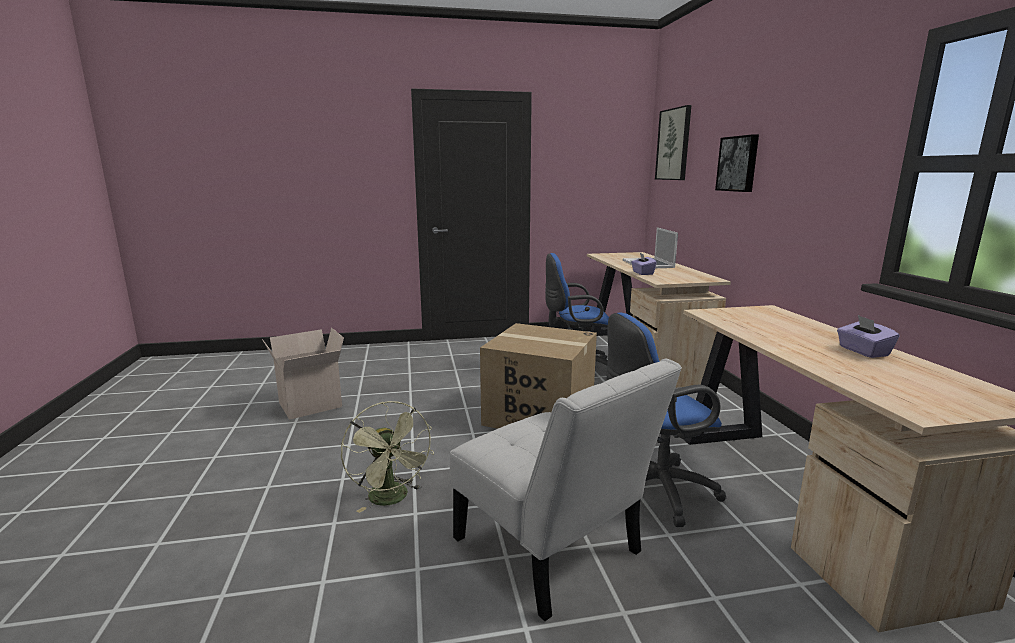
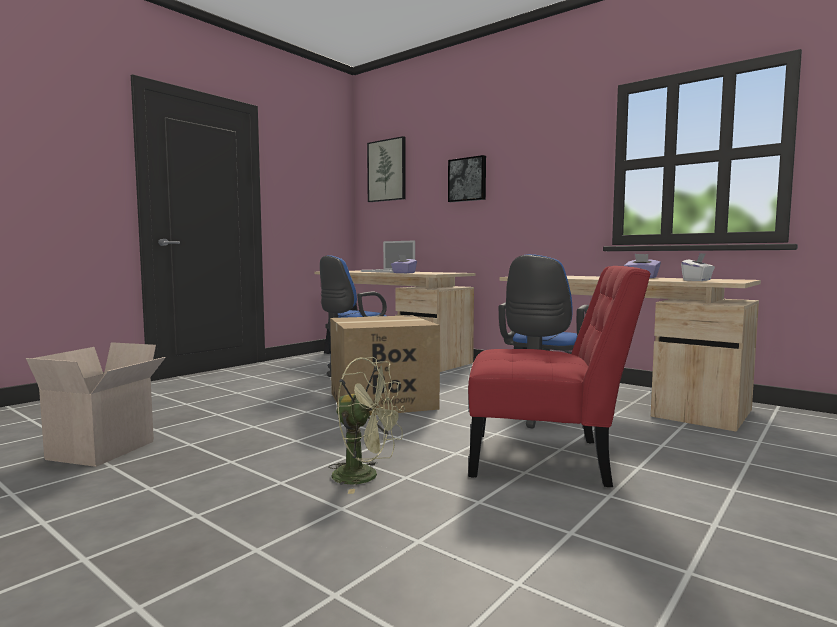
camera: 40 degrees left, 10 degrees down
white chair [450,359,682,621] -> red chair [468,266,651,487]
none -> white tissue box [681,253,715,281]

